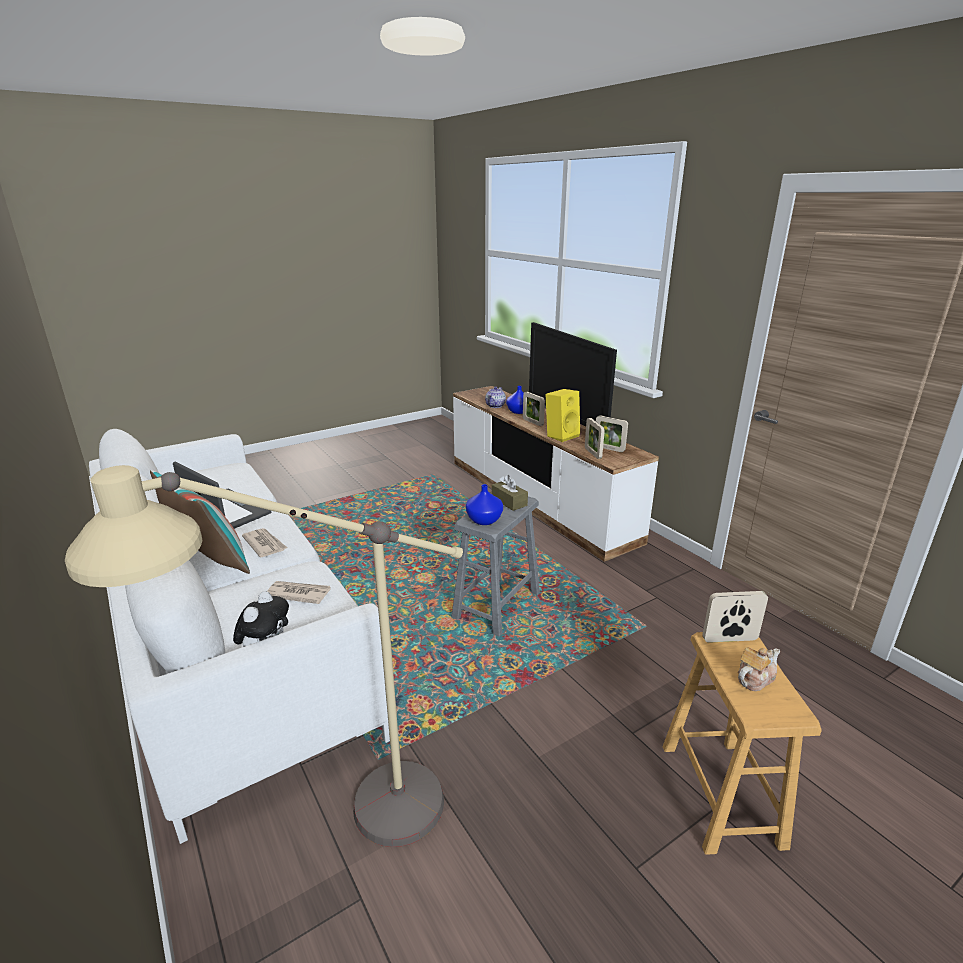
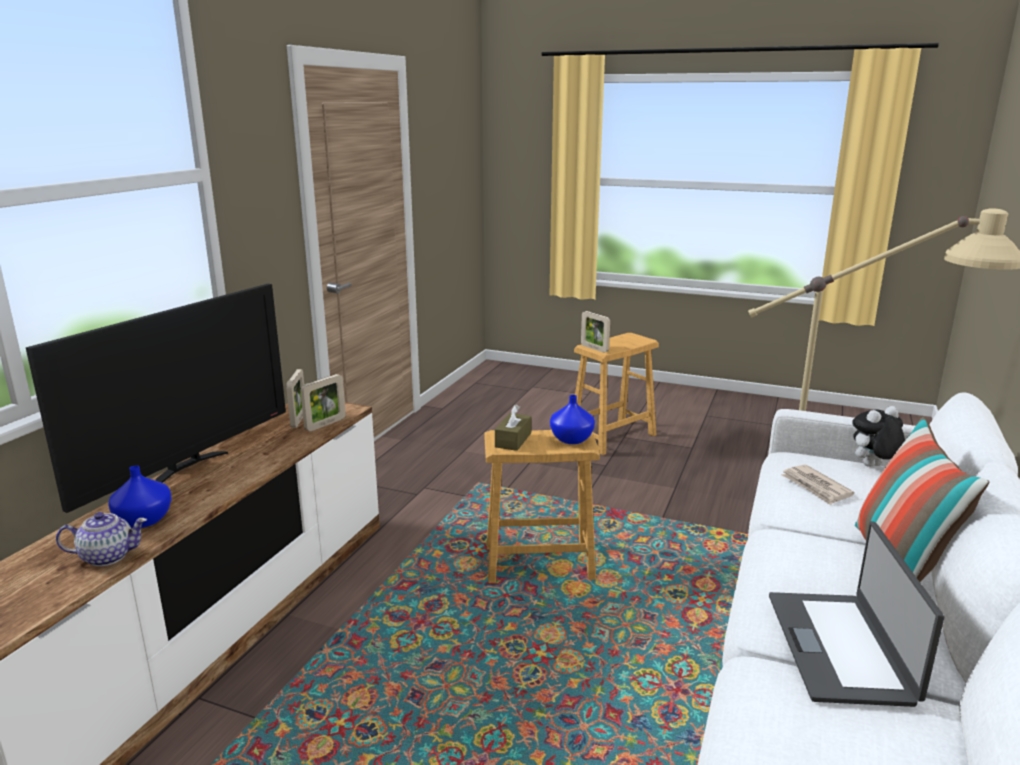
camera: 125 degrees left, 5 degrees down
newspaper [242,528,287,557] -> none
grey stool [451,497,540,636] -> brown stool [484,430,600,583]
picture frame [523,392,545,426] -> none
yellow speaker [545,389,580,442] -> none
teapot [738,647,780,691] -> none

